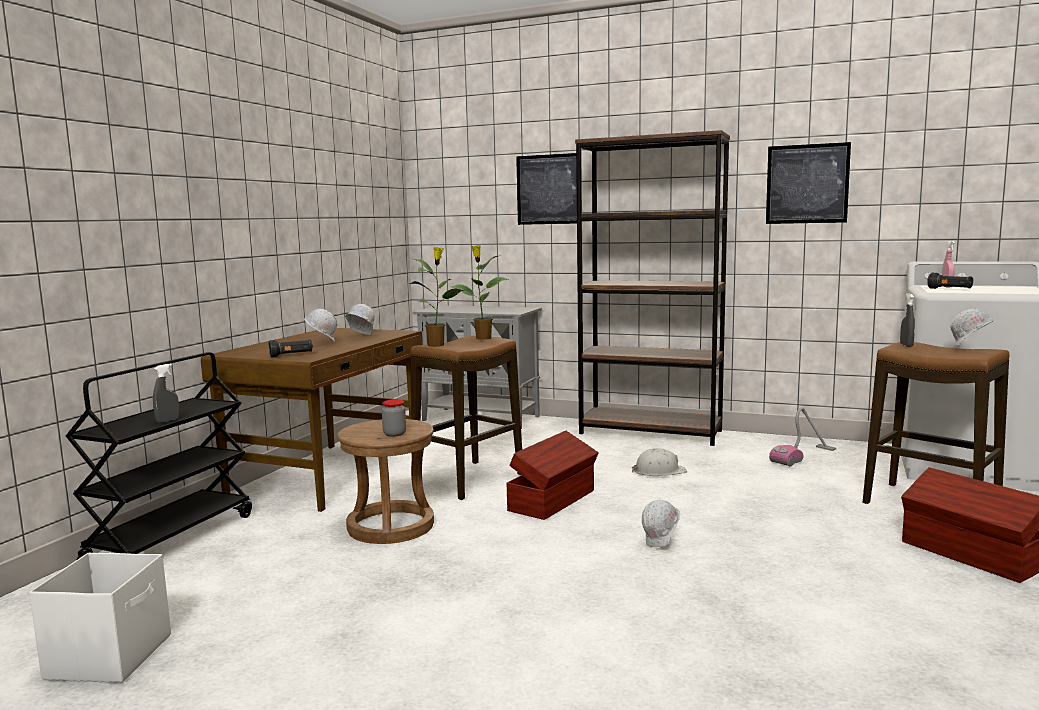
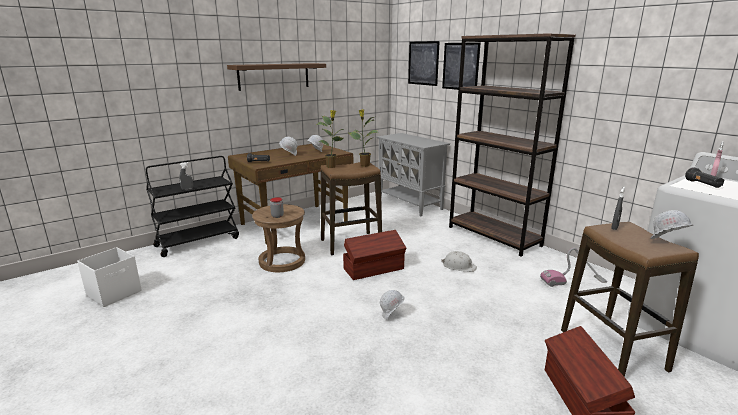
camera: 30 degrees right, 10 degrees up
picture [766,142,851,224] -> picture moved to [408,41,440,86]
none -> brown shelf [227,63,326,91]

